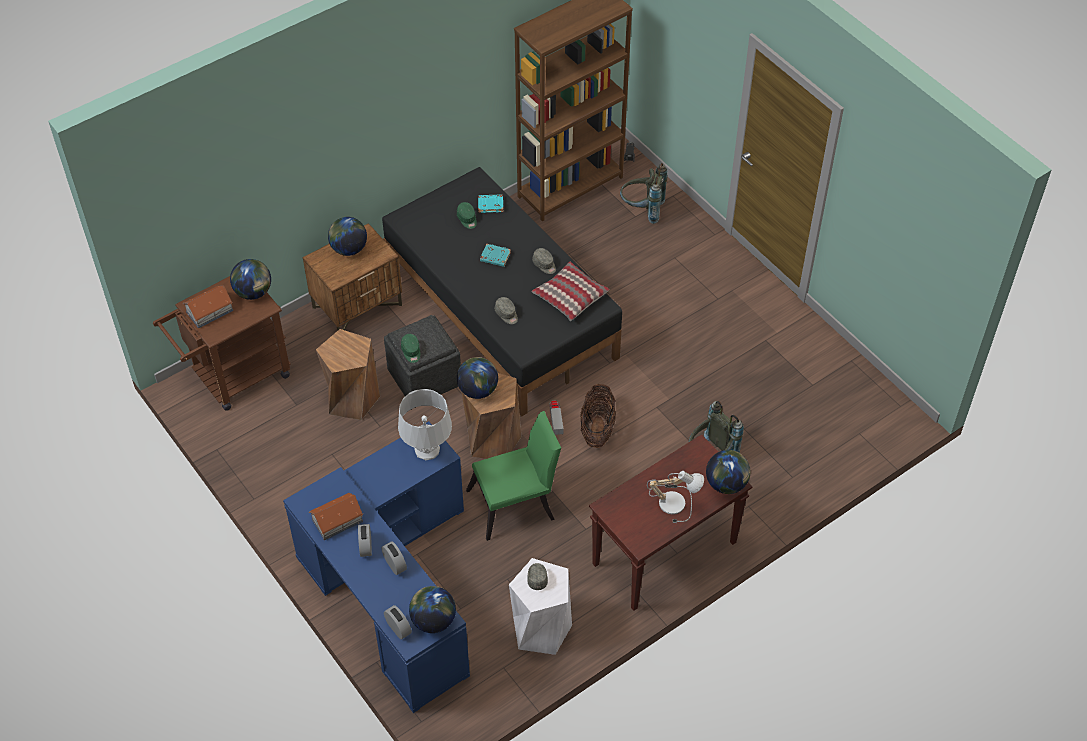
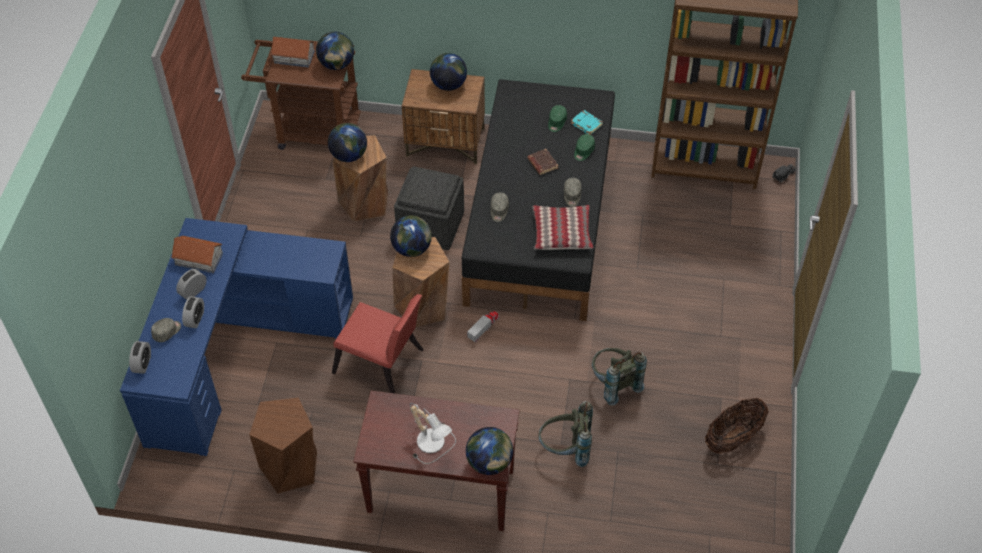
camera: 45 degrees right, 0 degrees up
grey table lamp [398,389,452,460] -> none
green cap [401,334,420,363] -> green cap moved to [574,134,595,161]
globe [409,586,456,633] -> globe moved to [328,123,367,162]
green chair [466,411,561,541] -> red chair [332,294,423,394]
turquoise book [480,244,511,267] -> brown book [528,149,559,175]
white stool [509,558,572,655] -> brown stool [249,397,317,494]
grey cap [527,563,548,590] -> grey cap moved to [151,318,181,342]
basket [581,384,616,448] -> basket moved to [705,398,768,454]
grey backpack [620,163,668,224] -> grey backpack moved to [592,348,647,406]

